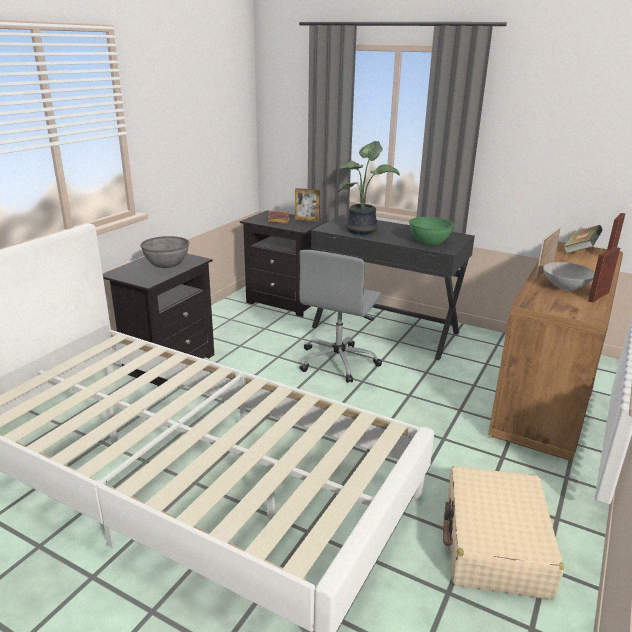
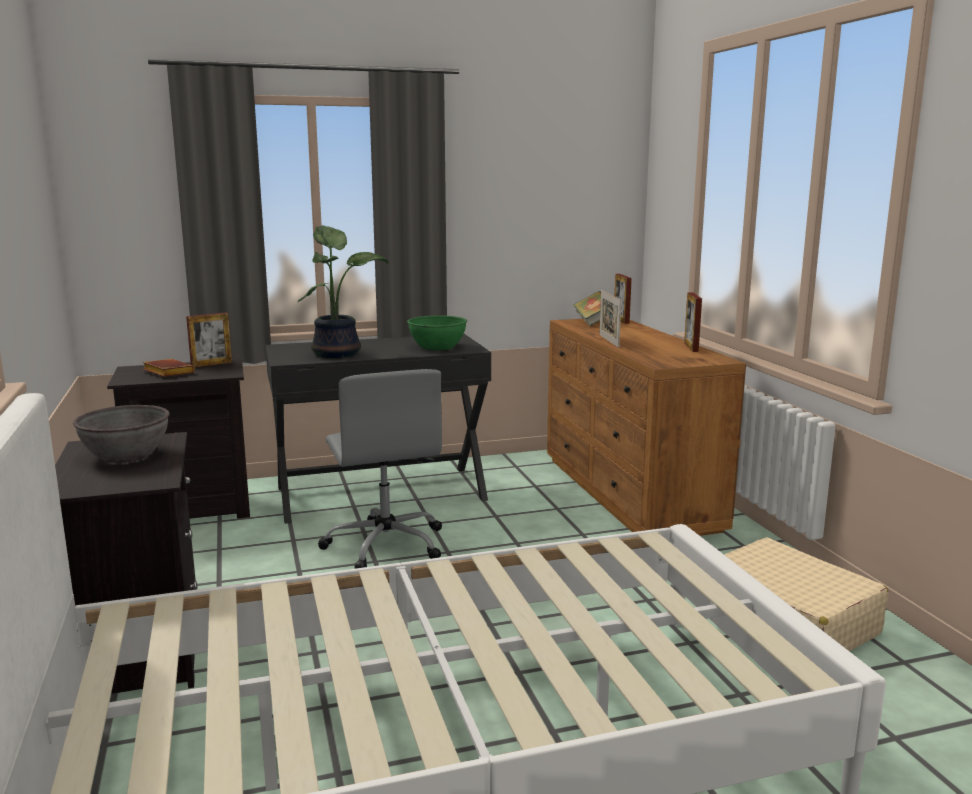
camera: 45 degrees left, 10 degrees down
grey bowl [543,262,595,291] -> none

